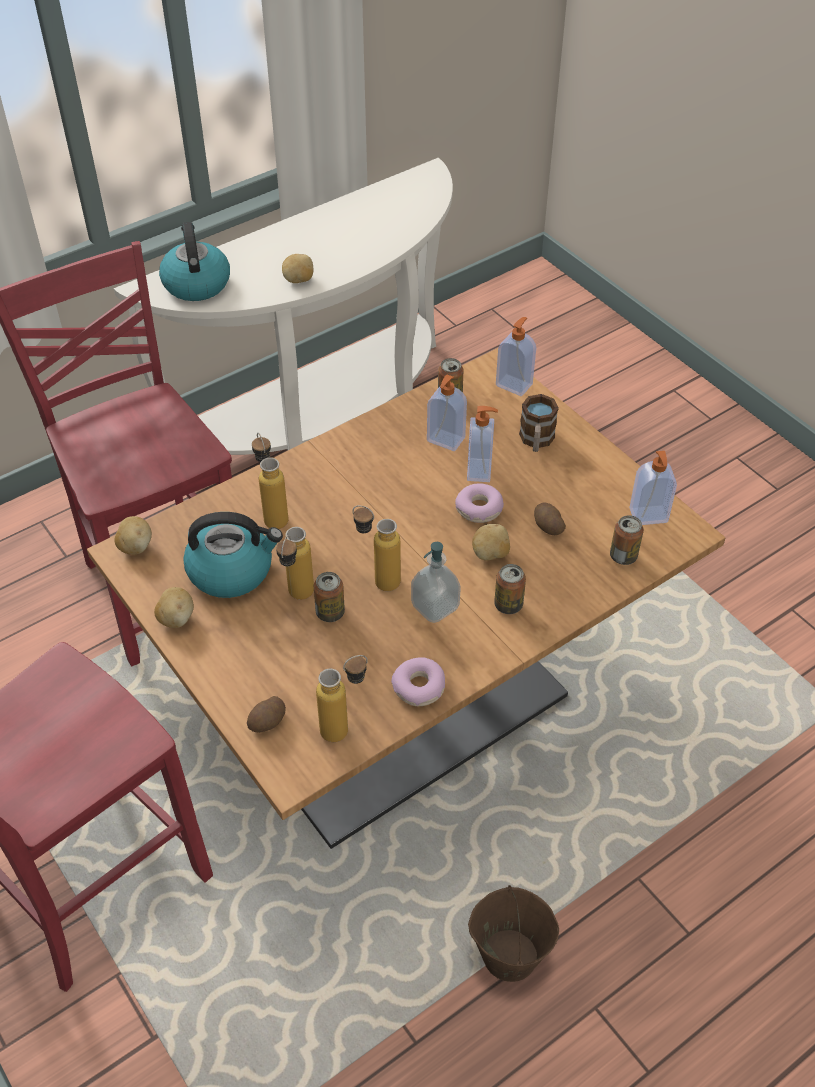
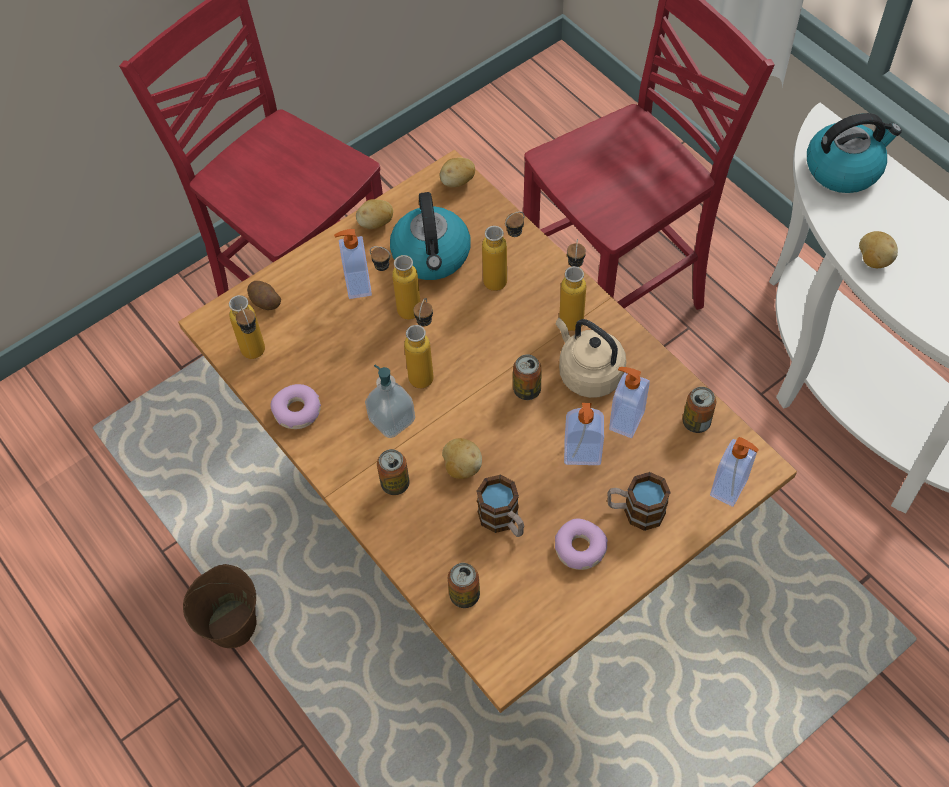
camera: 90 degrees right, 10 degrees up
can [314,572,345,622] -> can moved to [513,354,542,400]
donut [455,483,504,523] -> donut moved to [555,518,608,570]
potato [534,502,566,535] -> mug [477,475,524,537]
soap dispenser [629,451,677,525] -> soap dispenser moved to [334,229,372,299]
none -> beige kettle [556,318,626,398]
none -> bottle [559,239,586,331]

